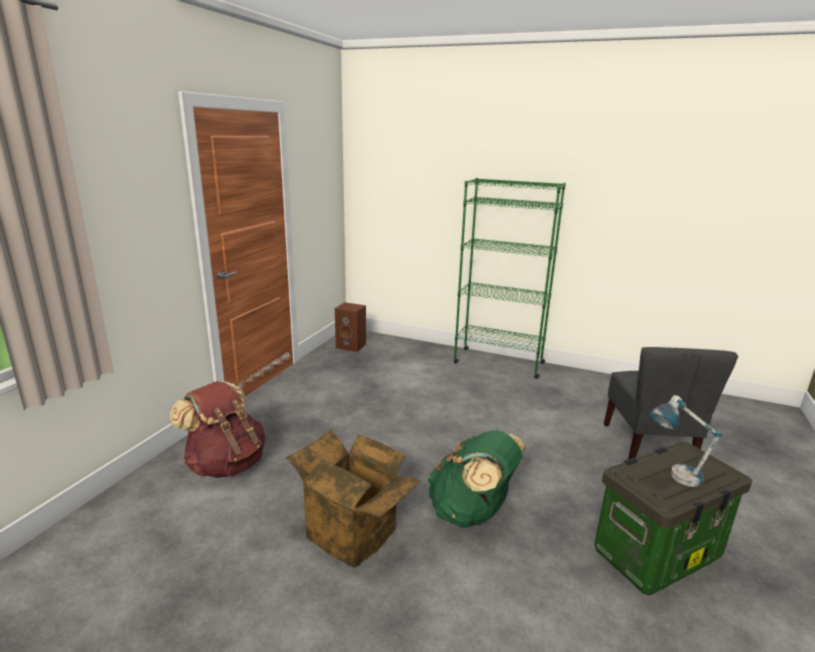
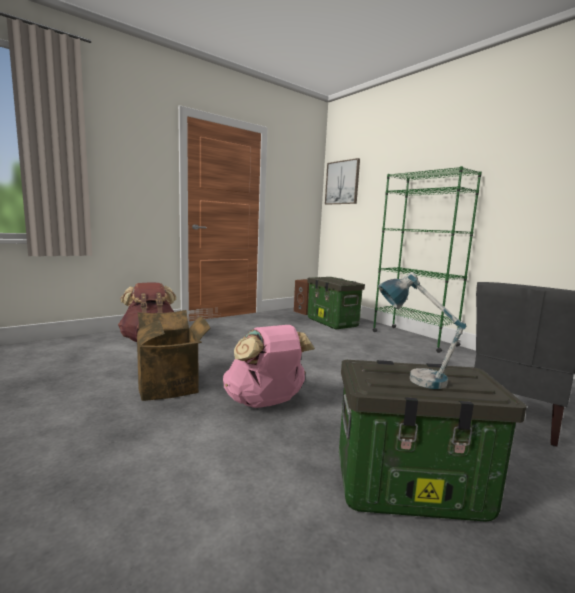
camera: 30 degrees right, 10 degrees down
green backpack [428,430,526,528] -> pink backpack [223,325,315,408]
none -> storage box [307,277,365,329]
none -> picture [325,158,360,205]

